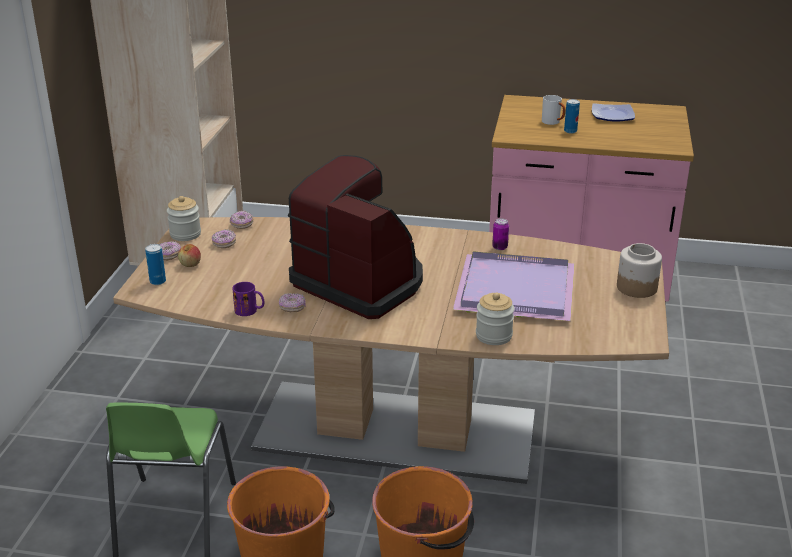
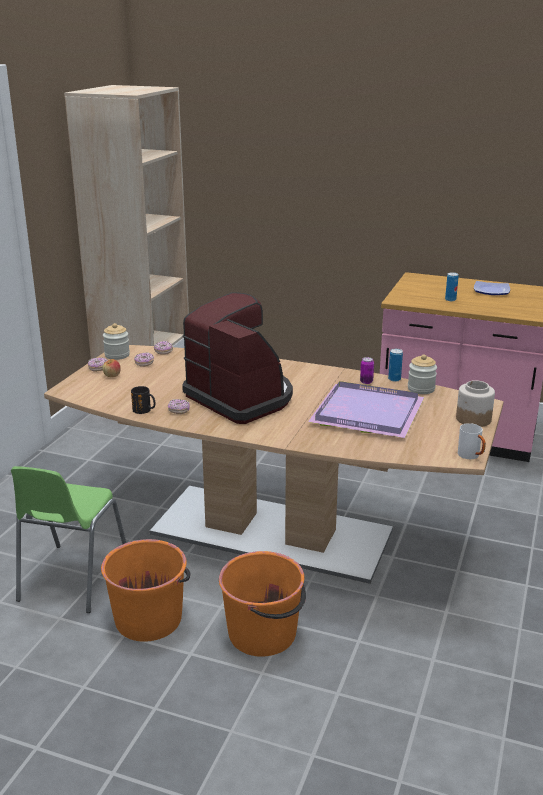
camera: 10 degrees right, 5 degrees down
can [145,244,166,285] -> can moved to [388,349,403,382]
purple mug [233,282,264,316] -> black mug [131,386,156,414]
jar [476,293,514,345] -> jar moved to [408,354,437,394]
white mug [542,95,566,125] -> white mug moved to [458,423,486,459]

